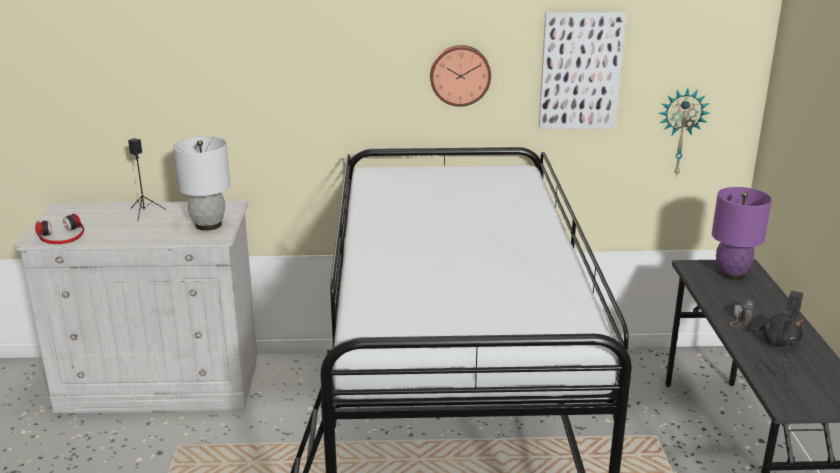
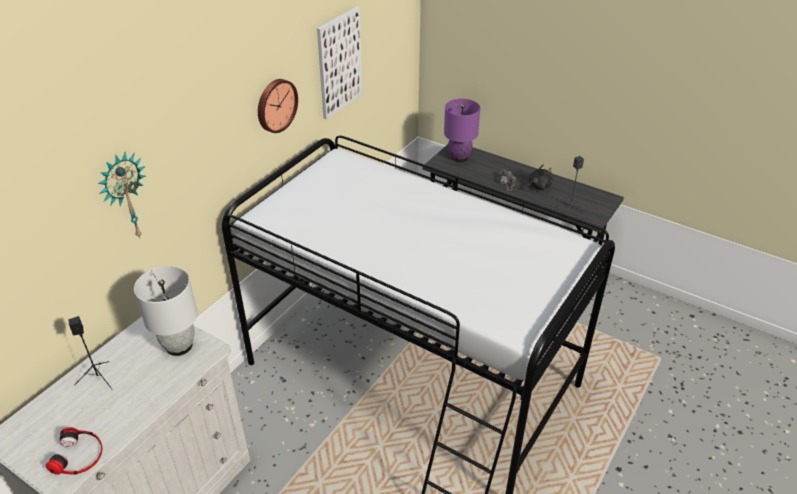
camera: 55 degrees left, 15 degrees up
wall clock [659,88,710,177] -> wall clock moved to [98,151,146,238]

